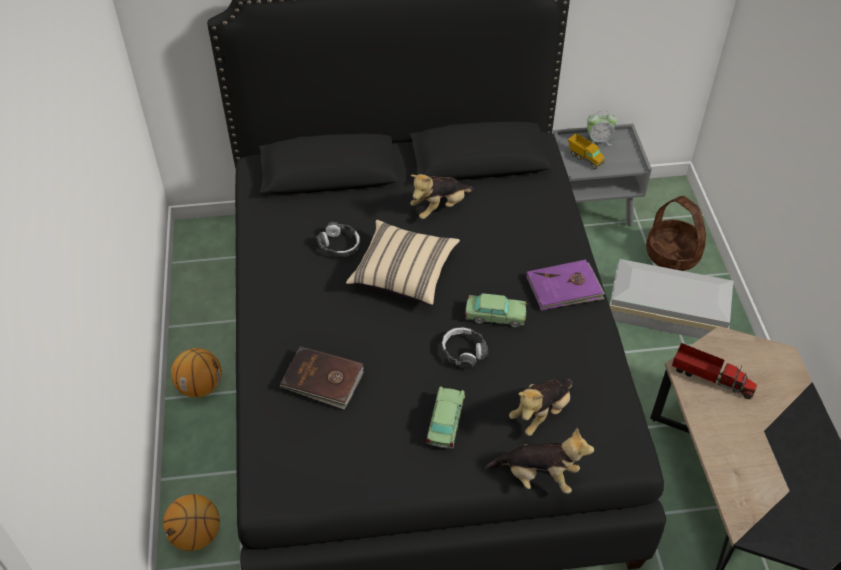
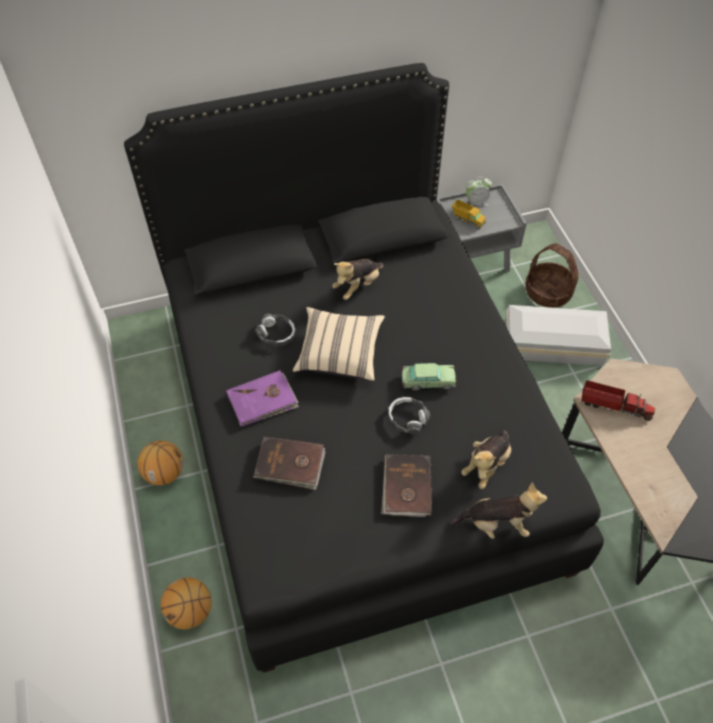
camera: 10 degrees left, 5 degrees up
toy car [426,386,465,449] -> brown book [381,454,433,517]
purple book [526,260,605,311] -> purple book moved to [226,370,299,427]

